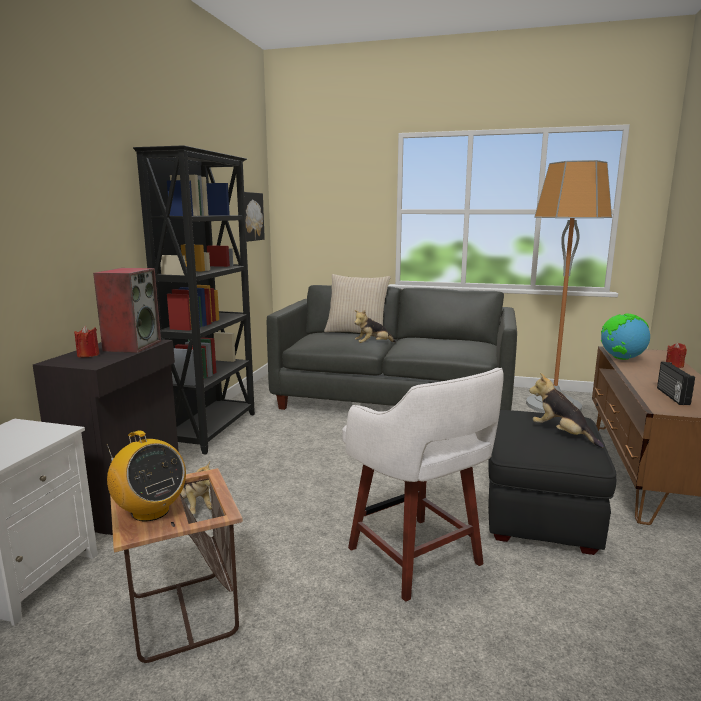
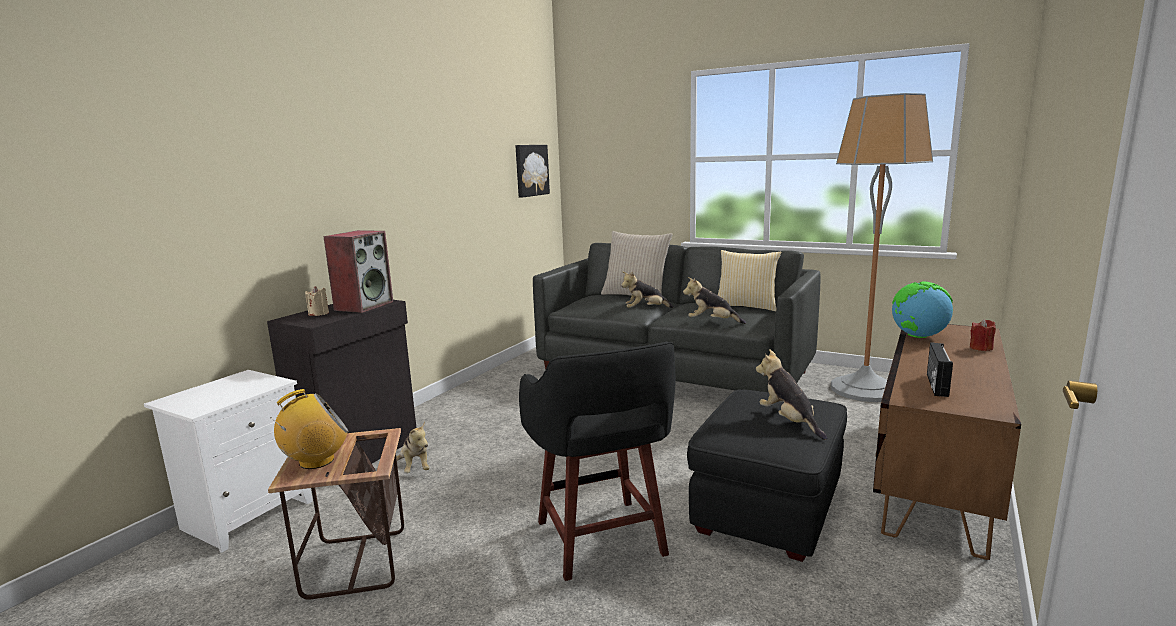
camera: 15 degrees right, 0 degrees up
red candle [74,326,99,358] -> beige candle [305,286,329,316]
radio [107,430,186,521] -> radio turned 90 degrees counterclockwise [270,389,348,469]
black bookcase [133,145,255,454] -> none
white stool [342,368,504,602] -> black stool [519,342,676,581]
none -> plush toy [683,277,746,324]
none -> pillow [718,250,781,312]

